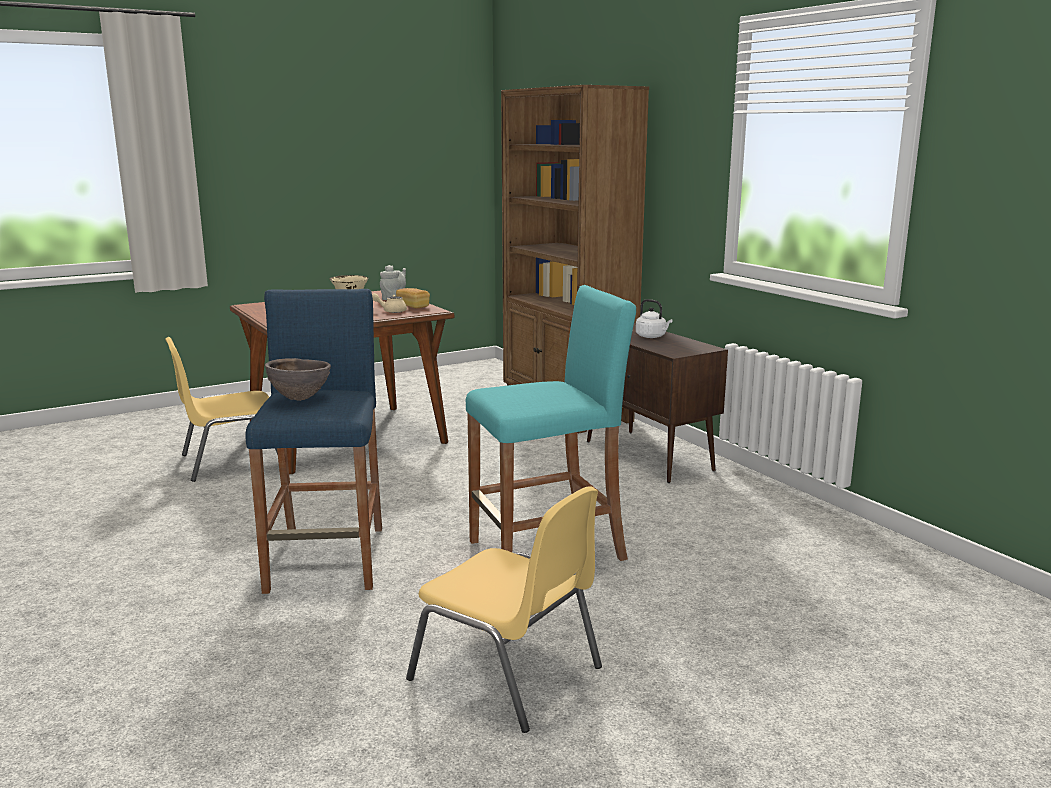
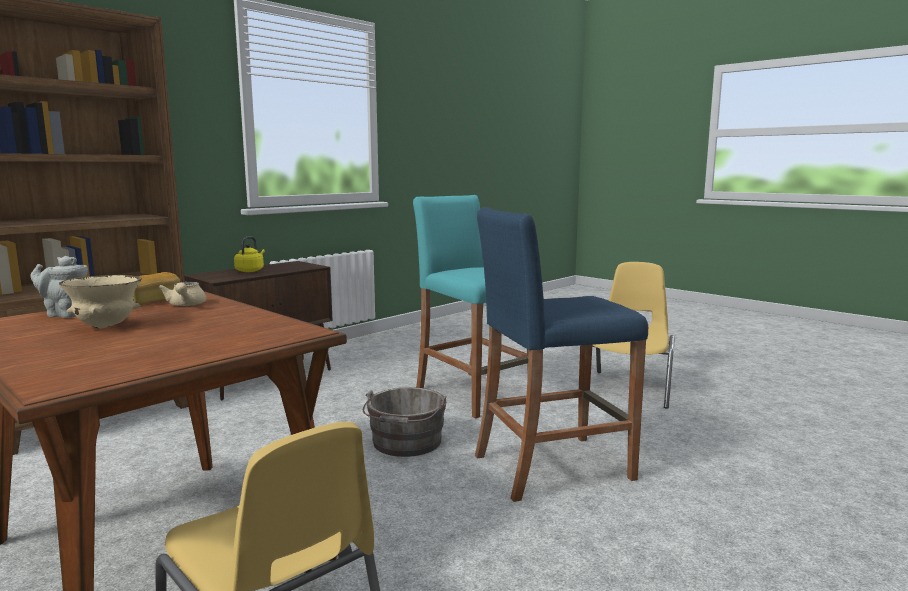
camera: 105 degrees left, 5 degrees down
brown bowl [265,358,331,401] -> none
white kettle [636,299,672,338] -> yellow kettle [234,236,265,272]
none -> grey bucket [363,387,447,457]

